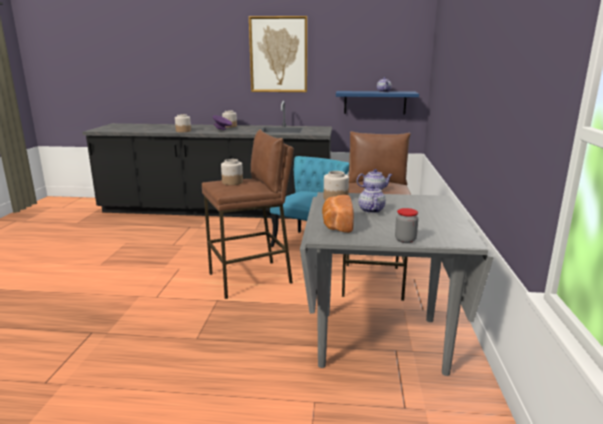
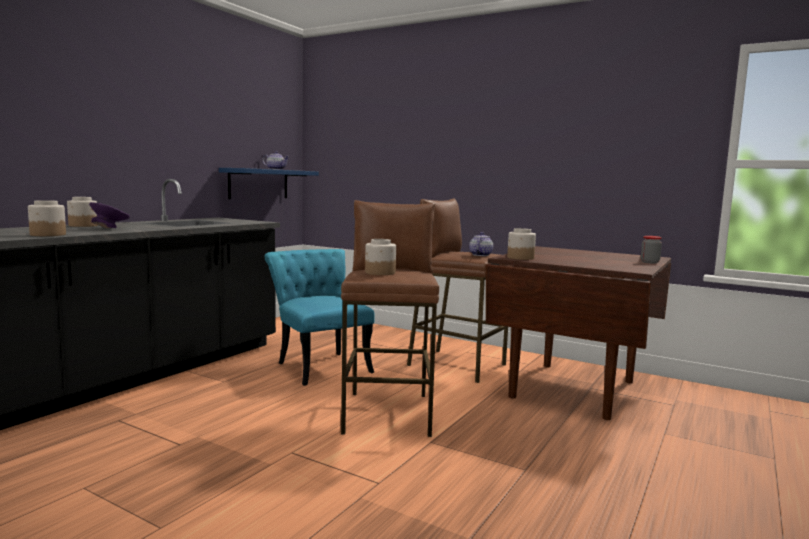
camera: 65 degrees left, 10 degrees down
picture [249,16,307,92] -> none
grey dining table [300,192,494,376] -> brown dining table [486,246,671,420]
bread [322,195,354,233] -> none
teapot [358,185,386,213] -> none

